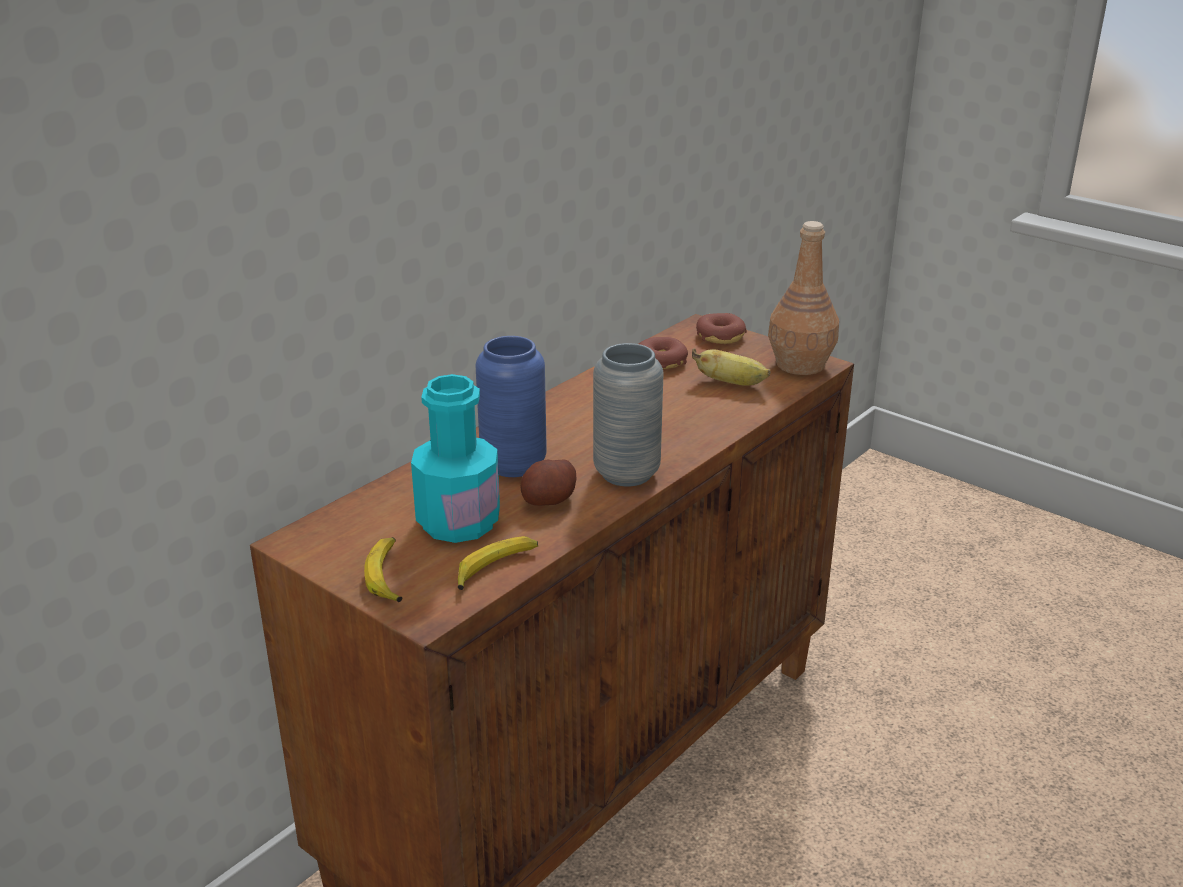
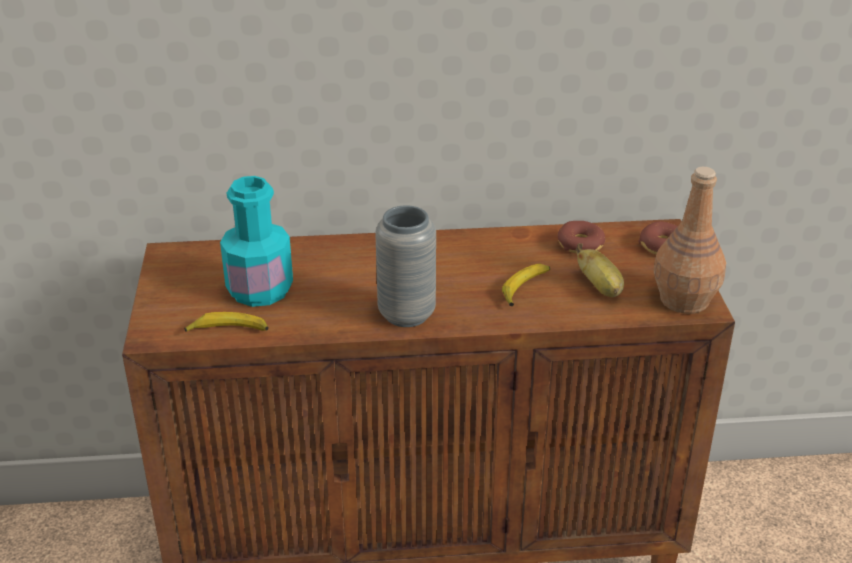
camera: 45 degrees right, 5 degrees up
banana [364,537,403,602] -> banana moved to [502,263,550,306]
blue vase [475,336,547,477] -> none
potato [521,459,577,506] -> none

